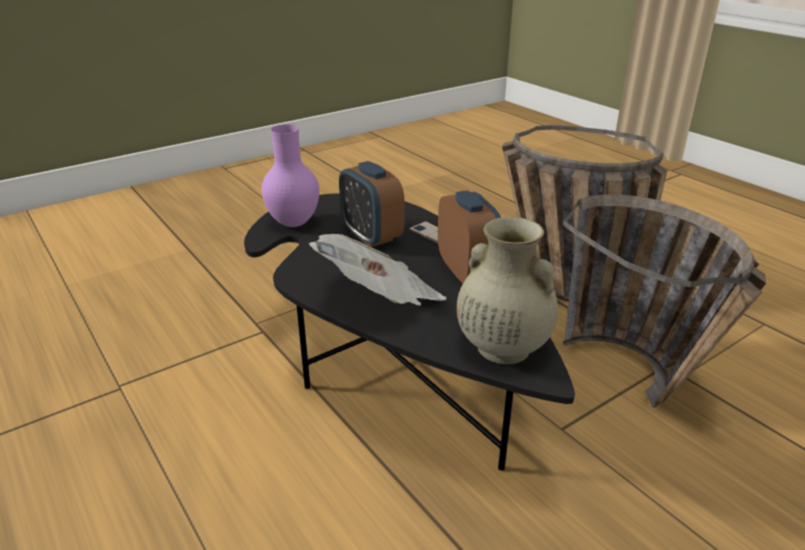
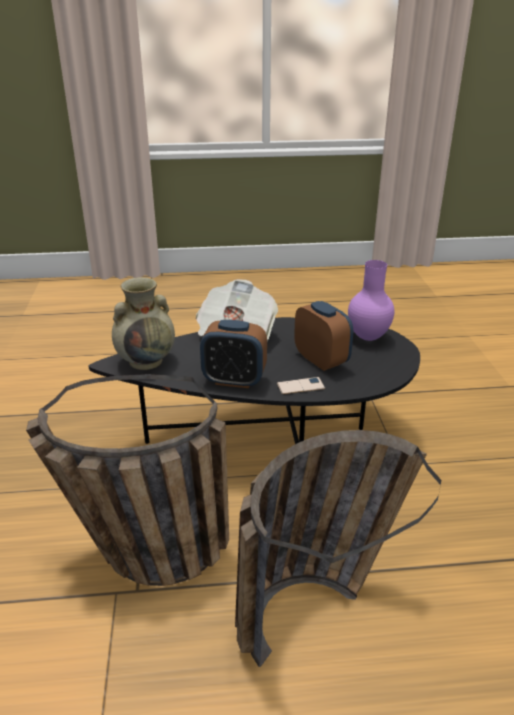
camera: 120 degrees right, 0 degrees up
alarm clock [339,161,404,247] -> alarm clock turned 60 degrees clockwise [294,301,353,371]

